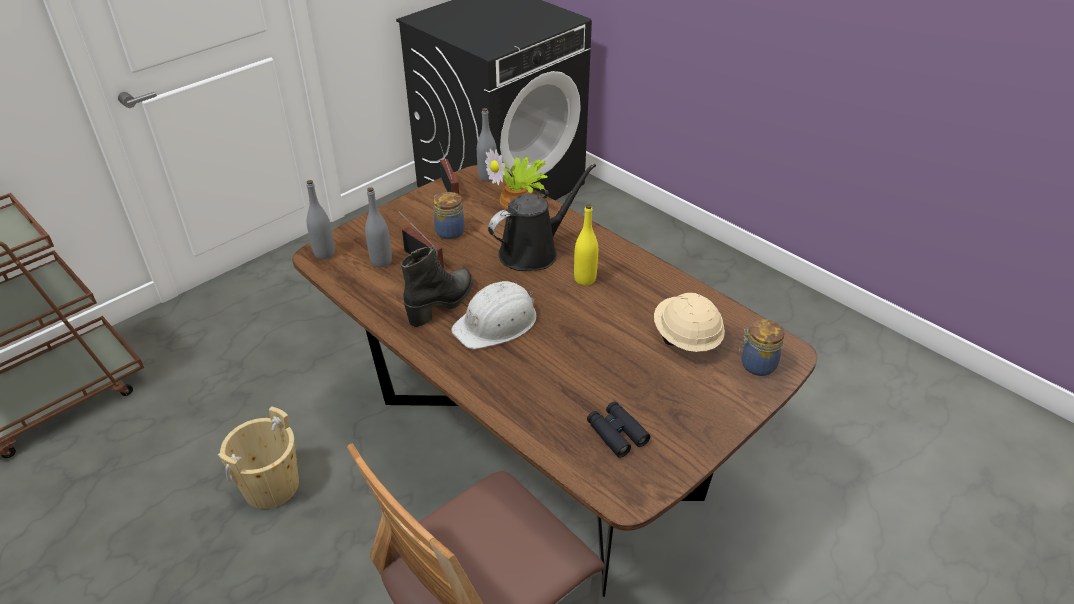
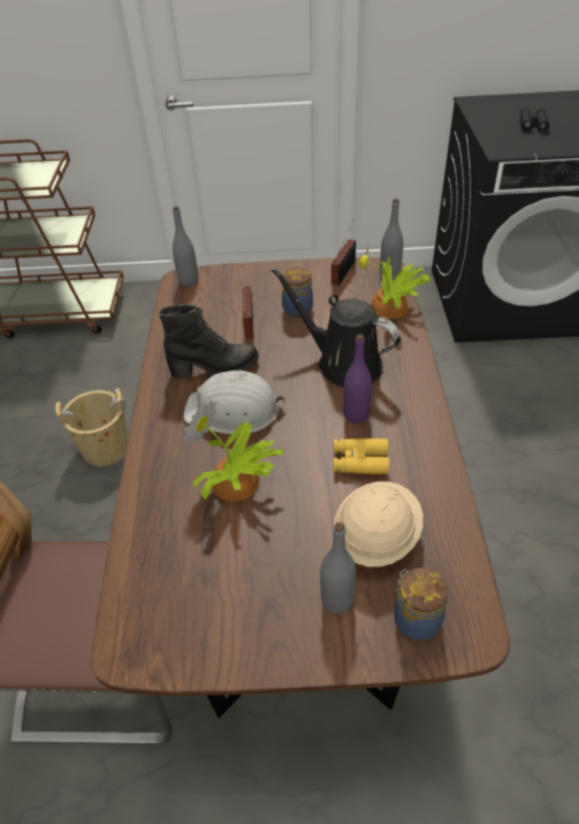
camera: 45 degrees right, 5 degrees up
grey bottle [365,187,392,267] -> grey bottle moved to [320,522,356,614]
black watering can [488,163,596,271] -> black watering can turned 150 degrees counterclockwise [271,267,401,387]
yellow bottle [574,204,598,285] -> purple bottle [343,334,372,424]
black binoculars [587,401,650,458] -> black binoculars moved to [520,108,549,132]
none -> potted plant [183,400,284,501]
none -> yellow binoculars [333,438,389,474]

